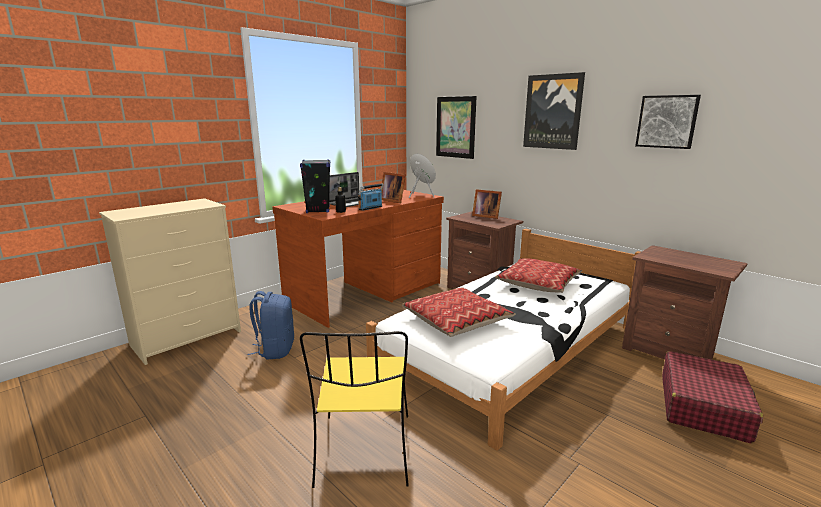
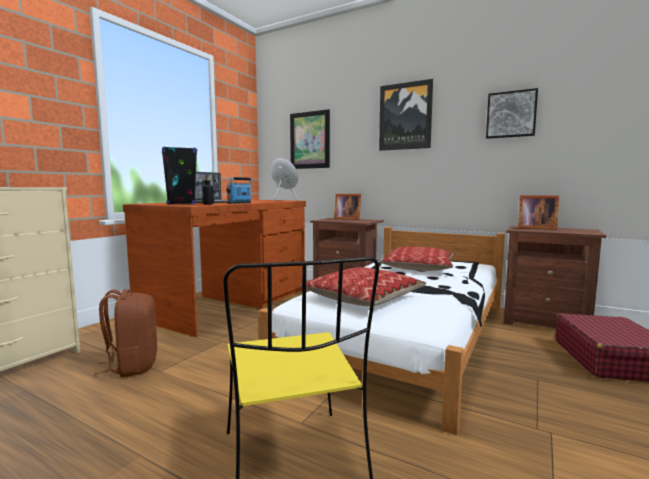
camera: 15 degrees left, 10 degrees down
blue backpack [248,291,294,360] -> brown backpack [93,289,157,377]
picture frame [382,172,406,203] -> picture frame moved to [518,195,559,230]

